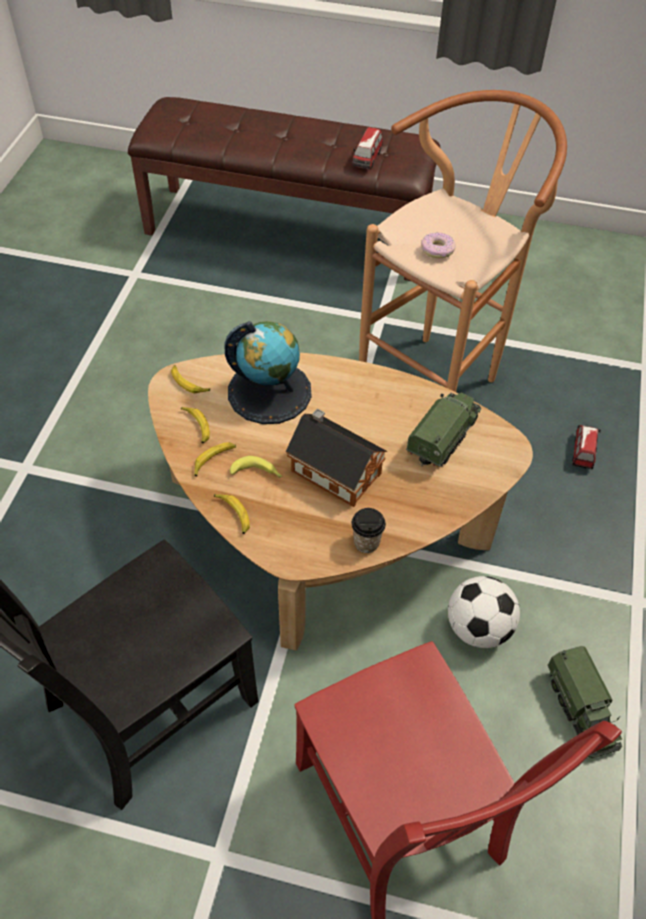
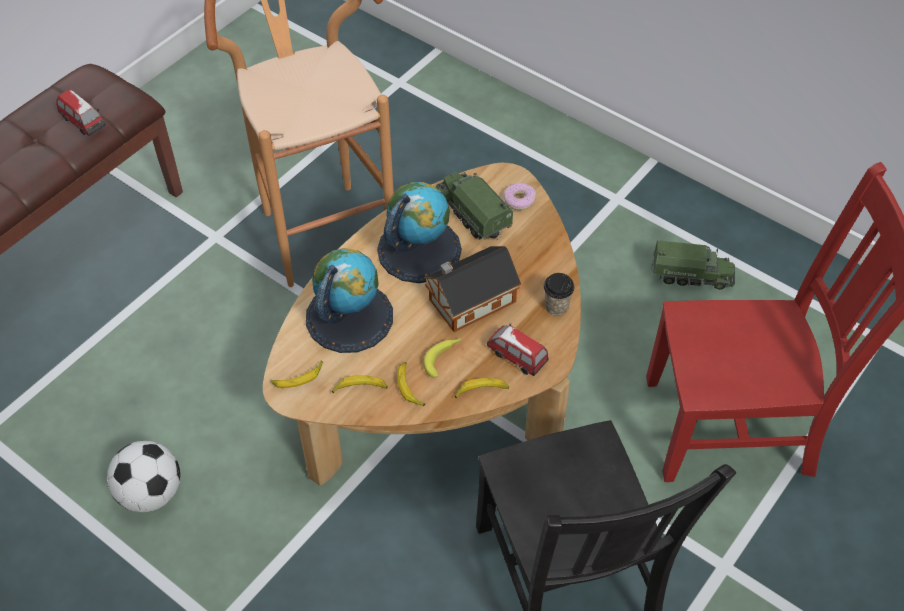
camera: 65 degrees left, 0 degrees up
donut [421,232,456,258] -> donut moved to [503,182,536,210]
football [448,576,520,648] -> football moved to [107,441,180,512]
toy car [572,425,601,469] -> toy car moved to [487,324,548,376]
none -> globe [377,182,462,283]

